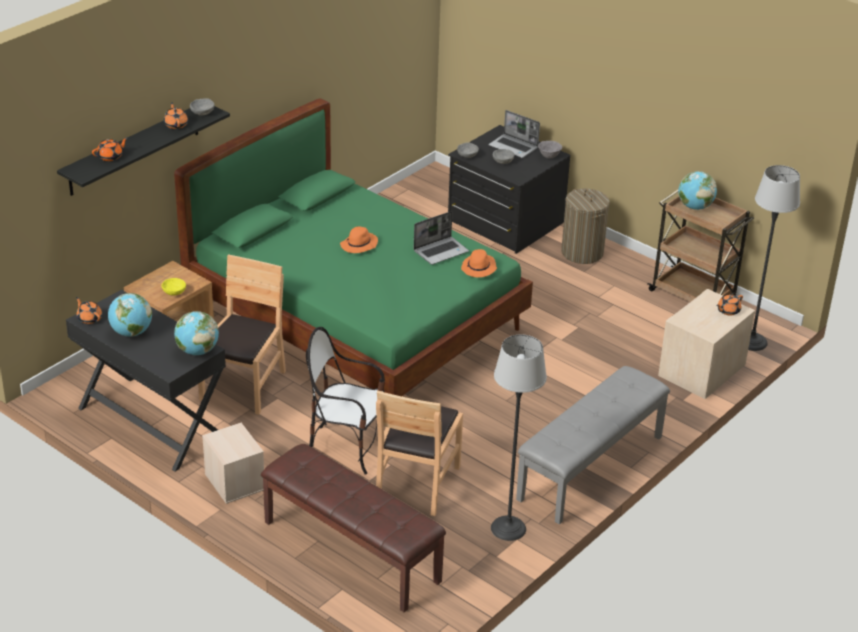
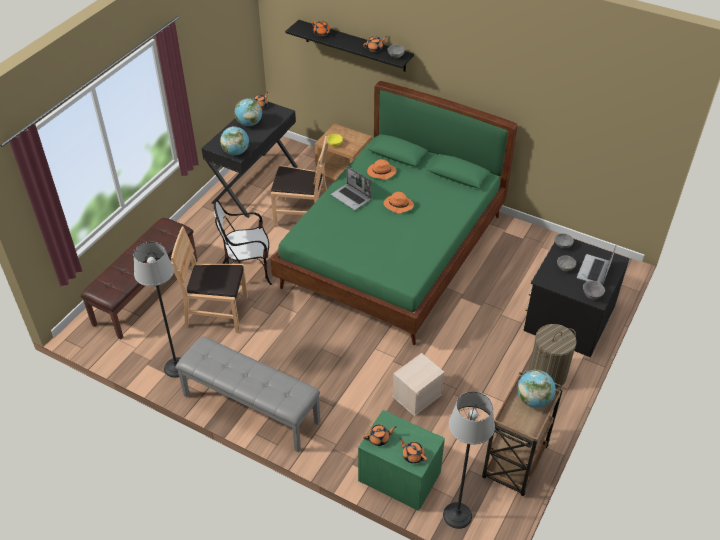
camera: 80 degrees right, 10 degrees up
beige storage box [202,423,264,504] -> beige storage box moved to [392,353,445,416]
chair [306,327,385,475] -> chair turned 105 degrees counterclockwise [214,199,272,285]
laptop [414,211,469,265] -> laptop moved to [331,166,372,210]
orange hat [461,249,497,277] -> orange hat moved to [367,159,396,180]
beige nightstand [658,289,755,399] -> green nightstand [358,410,445,511]
none -> orange teapot [363,425,397,446]

